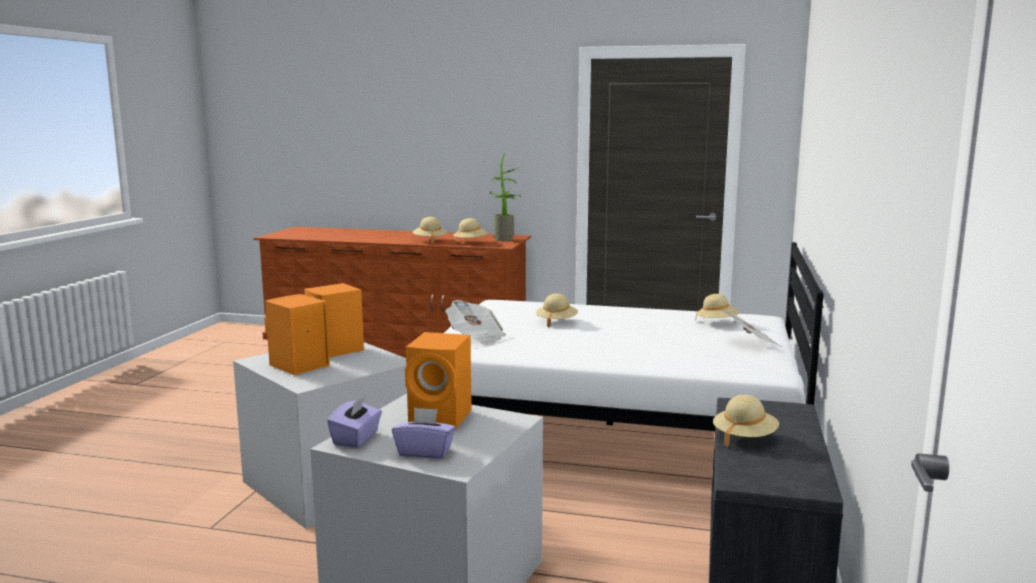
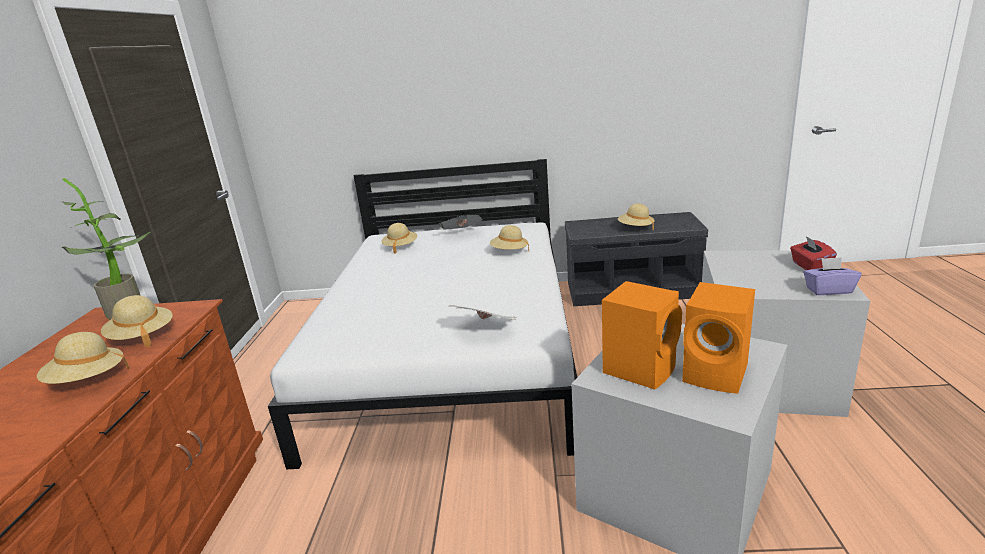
camera: 100 degrees left, 10 degrees up
purple tissue box [392,407,456,459] -> red tissue box [790,236,837,270]
orange speaker [405,332,472,430] -> none
beige hat [536,293,578,328] -> beige hat moved to [490,225,529,252]

